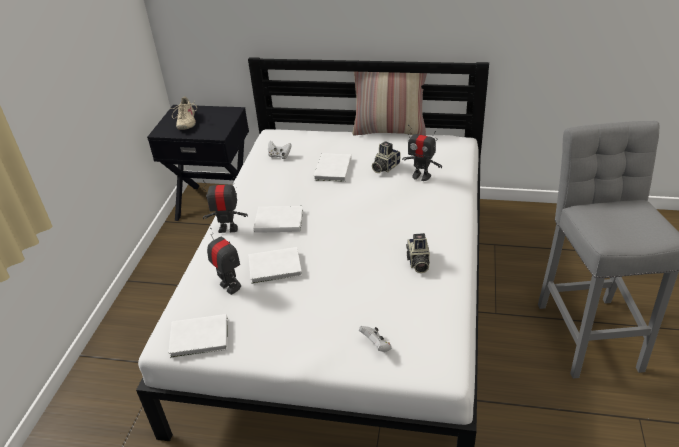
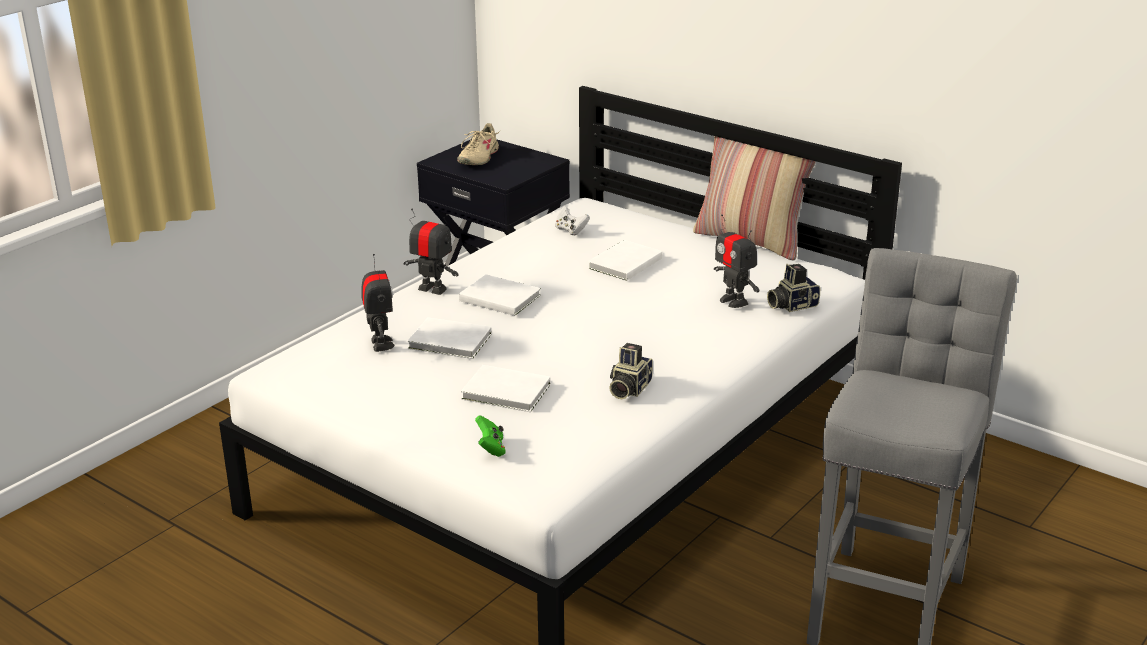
camera: 25 degrees right, 10 degrees down
white book [169,314,228,358] -> white book moved to [461,365,551,412]
white game controller [359,326,392,352] -> green game controller [475,415,506,457]
camera [372,141,400,173] -> camera moved to [767,264,820,312]

